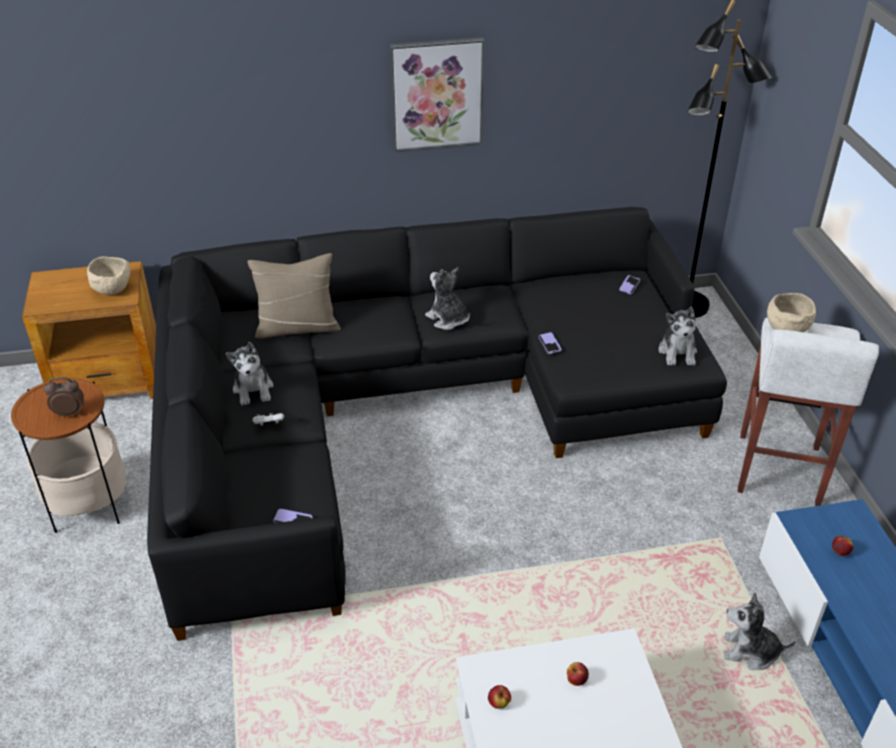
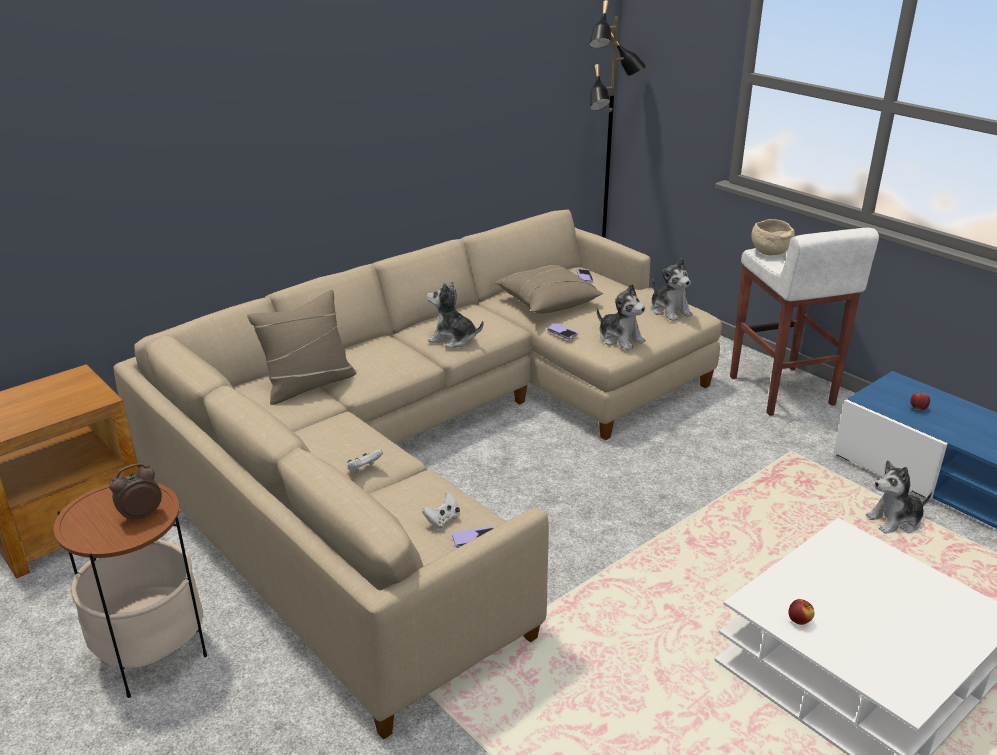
camera: 30 degrees left, 10 degrees down
beige bowl [87,256,130,295] -> none
black sofa [147,207,727,641] -> beige sofa [113,209,722,740]
plush toy [226,342,273,406] -> plush toy moved to [597,284,646,350]
picture [390,37,484,152] -> none
apple [567,662,589,686] -> none
none -> white game controller [422,492,460,529]
none -> beige pillow [494,265,603,314]

